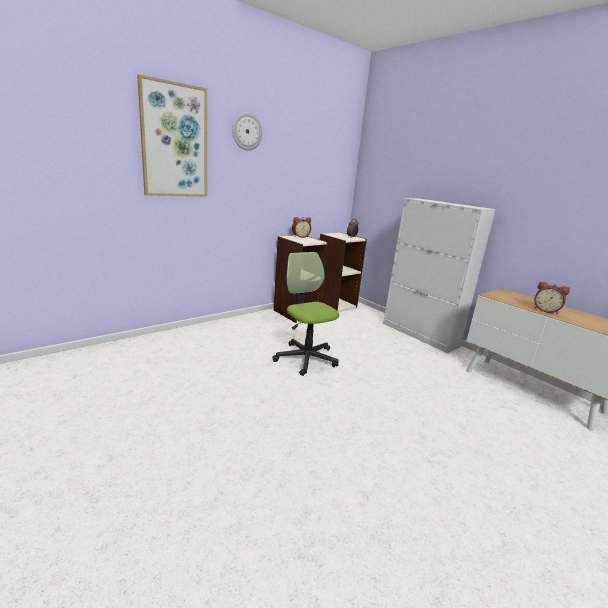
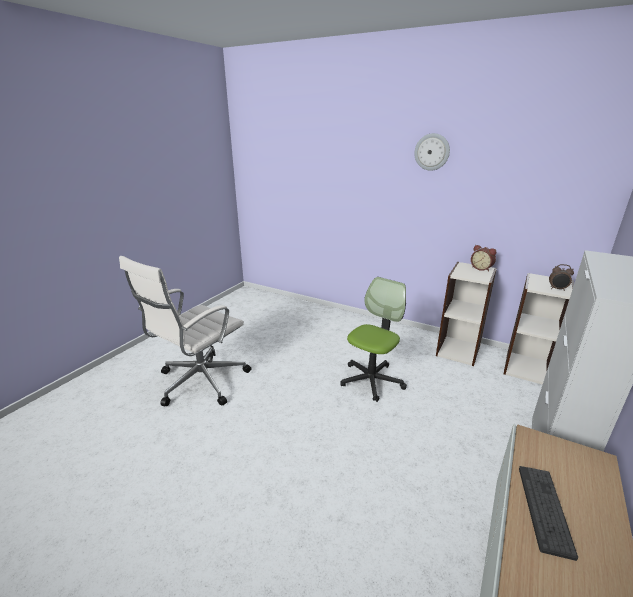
camera: 70 degrees right, 5 degrees up
picture [137,74,207,196] -> none
alarm clock [534,281,570,314] -> keyboard [519,466,578,561]
none -> white office chair [119,256,251,407]

